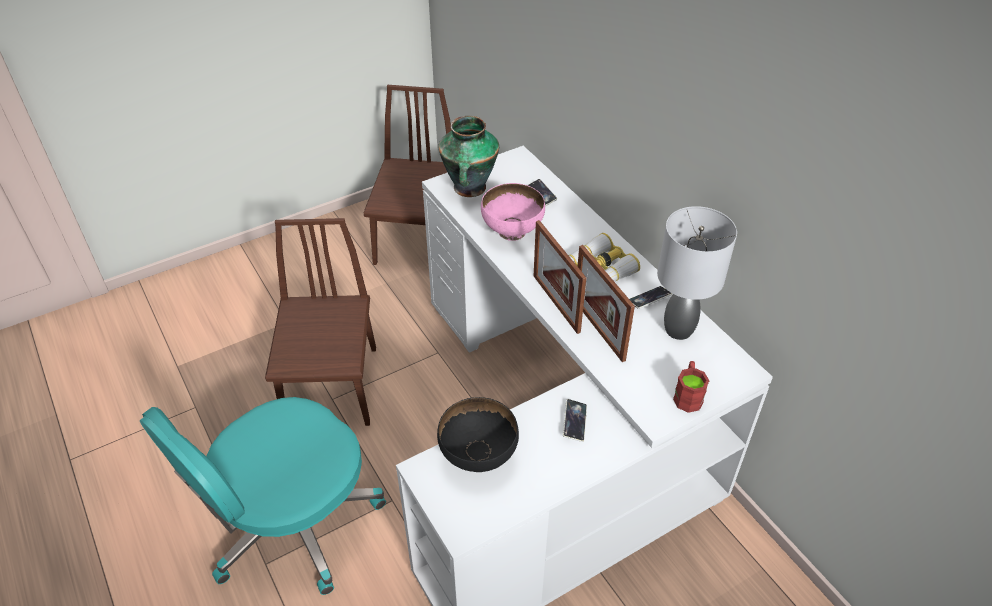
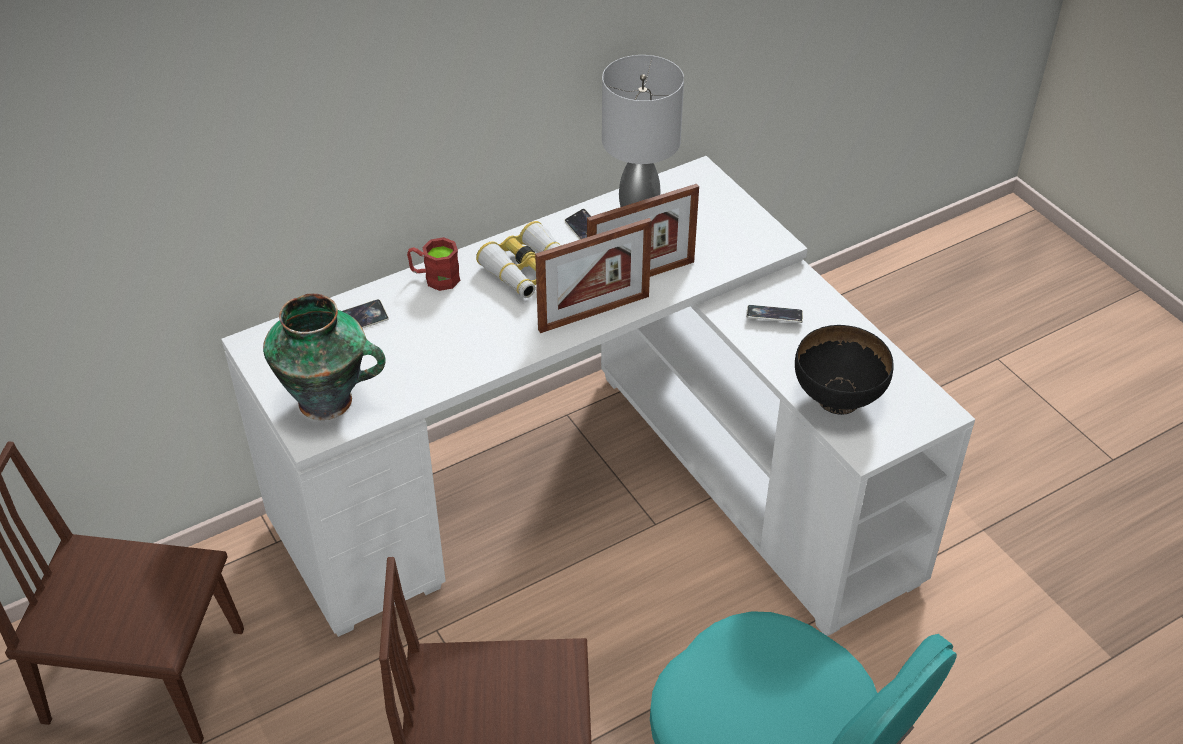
camera: 90 degrees left, 0 degrees up
pink bowl [481,183,545,241] -> none
red mug [673,361,709,413] -> red mug moved to [407,237,460,291]

